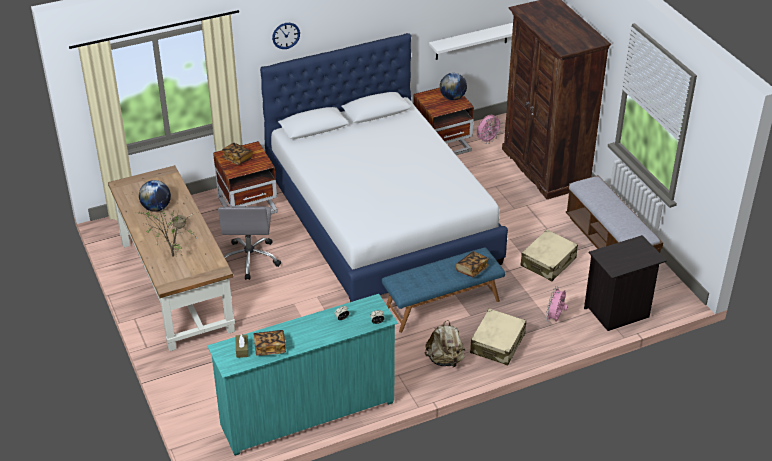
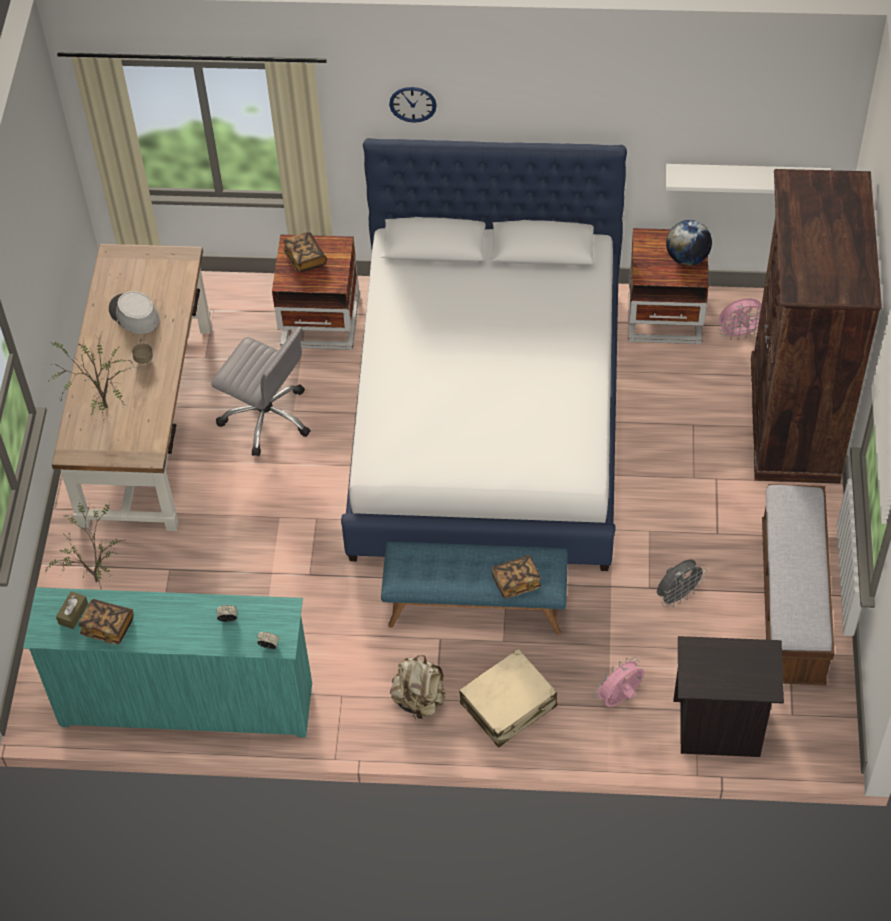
camera: 30 degrees right, 15 degrees up
globe [139,180,171,212] -> grey hat [109,291,159,334]
grey office chair [218,206,281,280] -> grey office chair turned 90 degrees counterclockwise [211,327,310,456]
beige suitcase [520,229,578,281] -> grey fan [657,559,707,607]
none -> potted plant [45,500,128,589]

